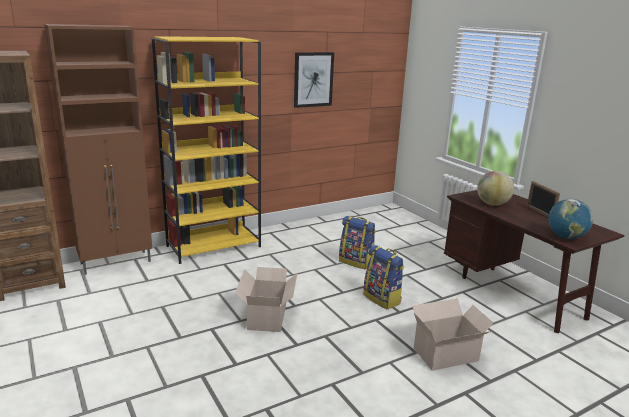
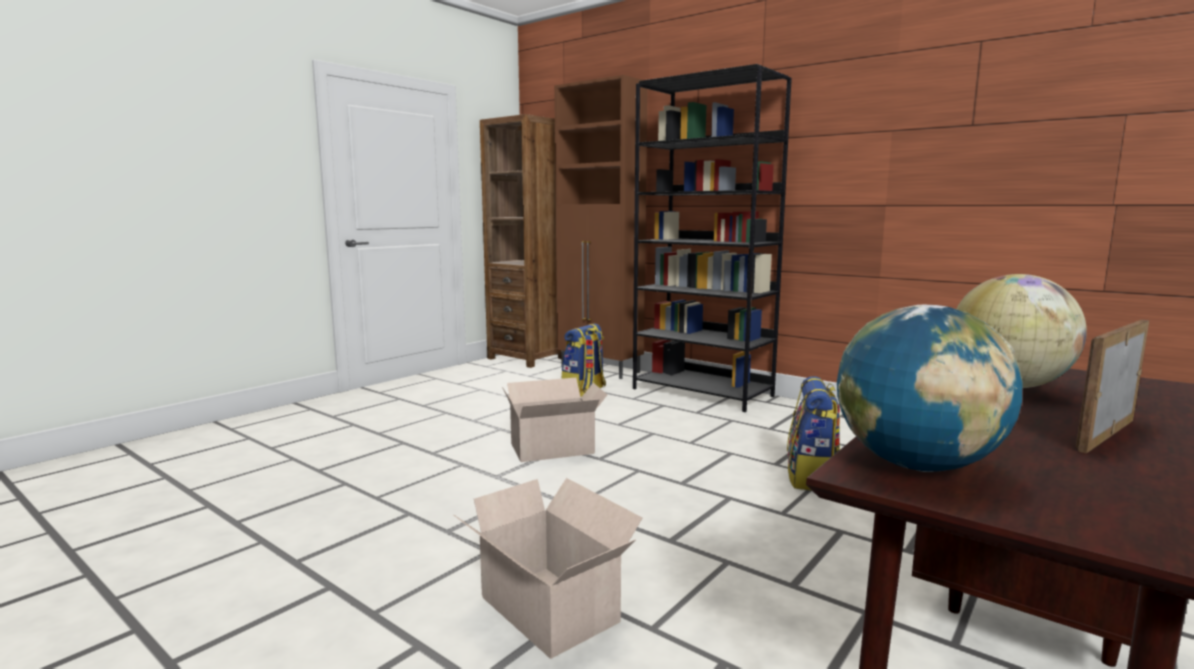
camera: 70 degrees right, 10 degrees down
yellow bookcase [151,36,261,264] -> black bookcase [633,64,792,412]
picture [294,52,334,108] -> none
backpack [363,245,404,309] -> backpack moved to [561,324,606,397]

